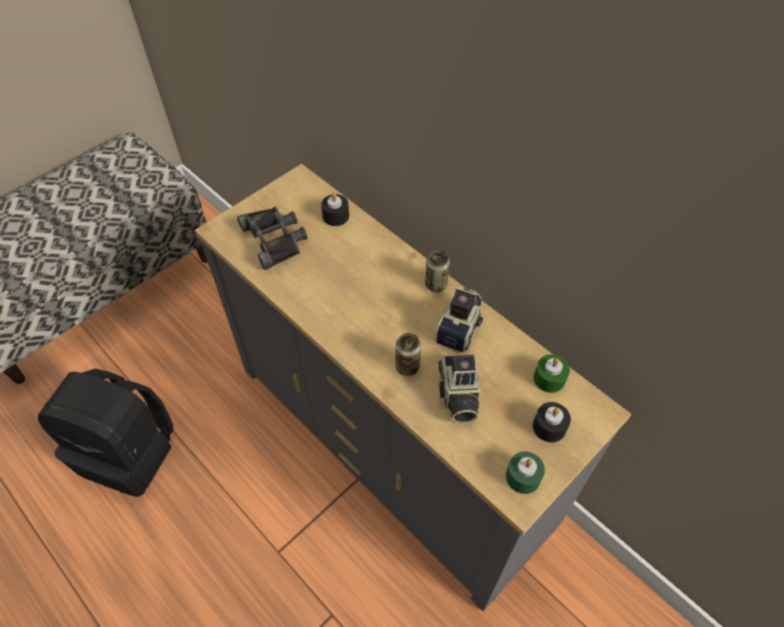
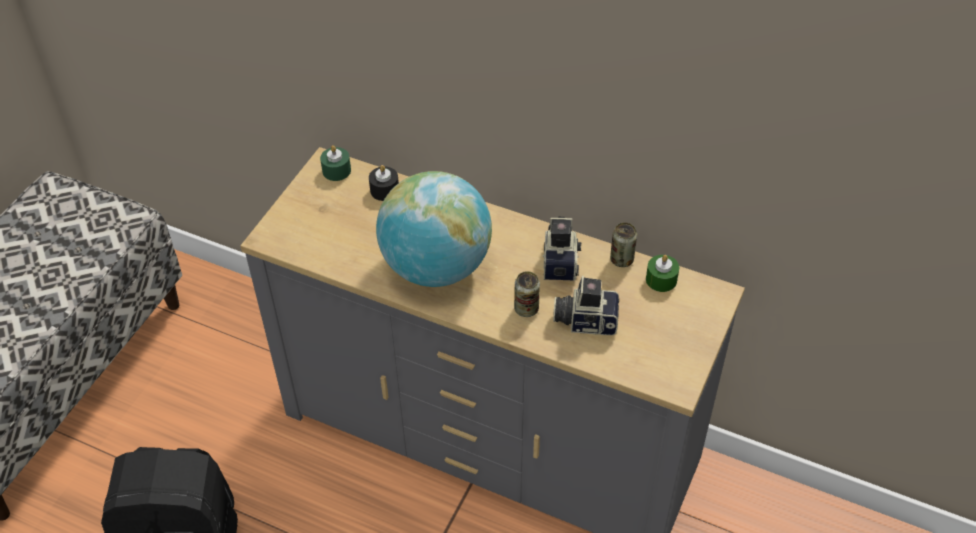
camera: 20 degrees left, 5 degrees down
black binoculars [237,207,307,270] -> none
can [425,251,450,292] -> can moved to [610,222,637,267]
camera [438,354,481,424] -> camera turned 120 degrees clockwise [553,276,619,335]
green candle [506,451,545,494] -> green candle moved to [320,145,351,181]
black candle [533,402,571,442] -> none
none -> globe [376,171,492,287]

